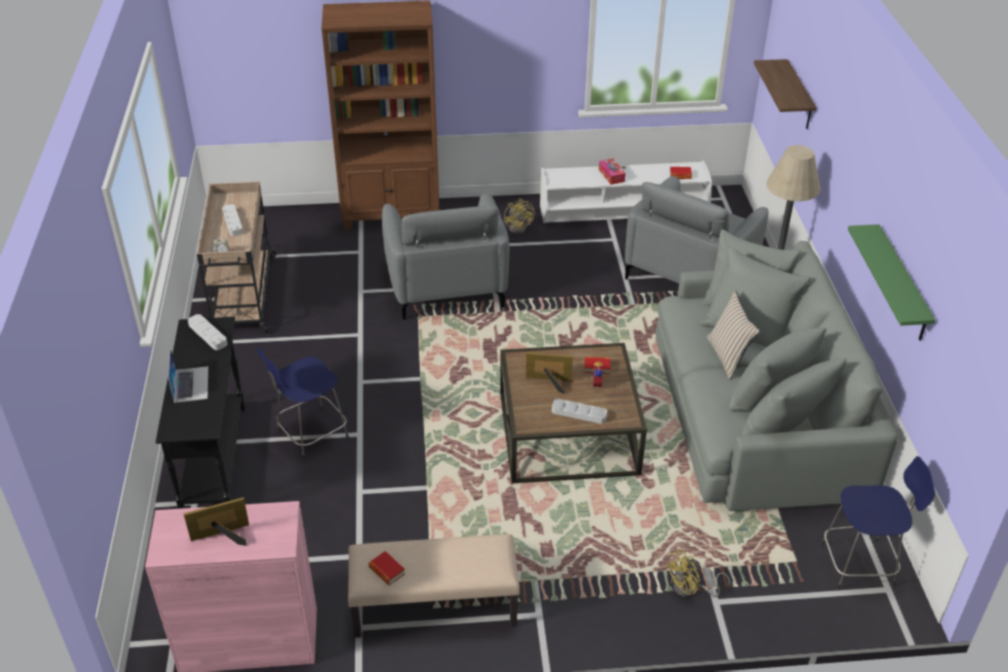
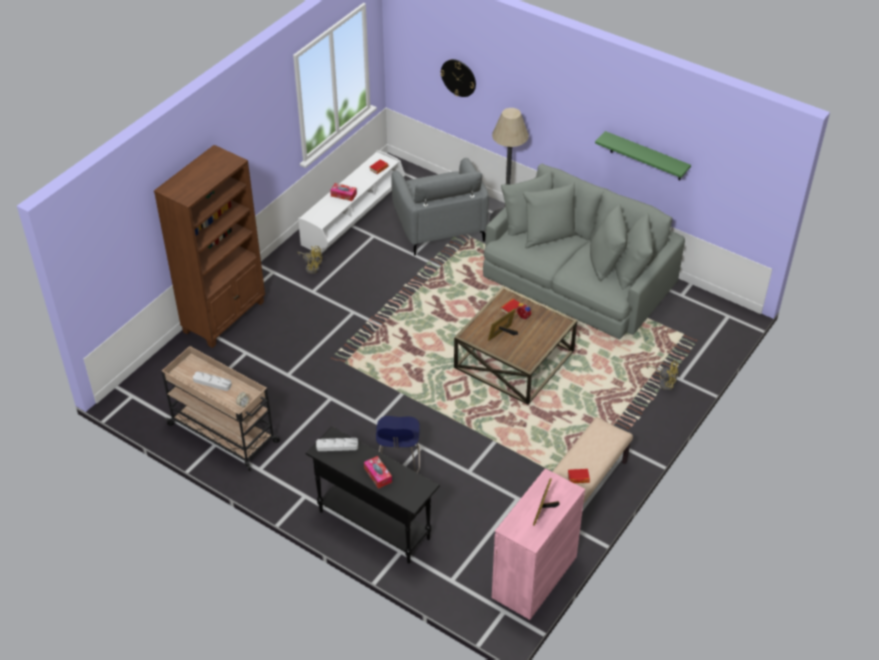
camera: 50 degrees left, 5 degrees up
laptop [168,347,208,403] -> tissue box [364,456,392,489]
grey armchair [382,193,509,320] -> none
grey tray [552,399,607,424] -> none
yellow fan [665,549,730,597] -> yellow fan turned 75 degrees counterclockwise [647,361,678,391]
beige pillow [707,291,760,380] -> none
shelf [754,59,816,129] -> wall clock [440,59,476,97]
blue stool [821,456,935,590] -> none

